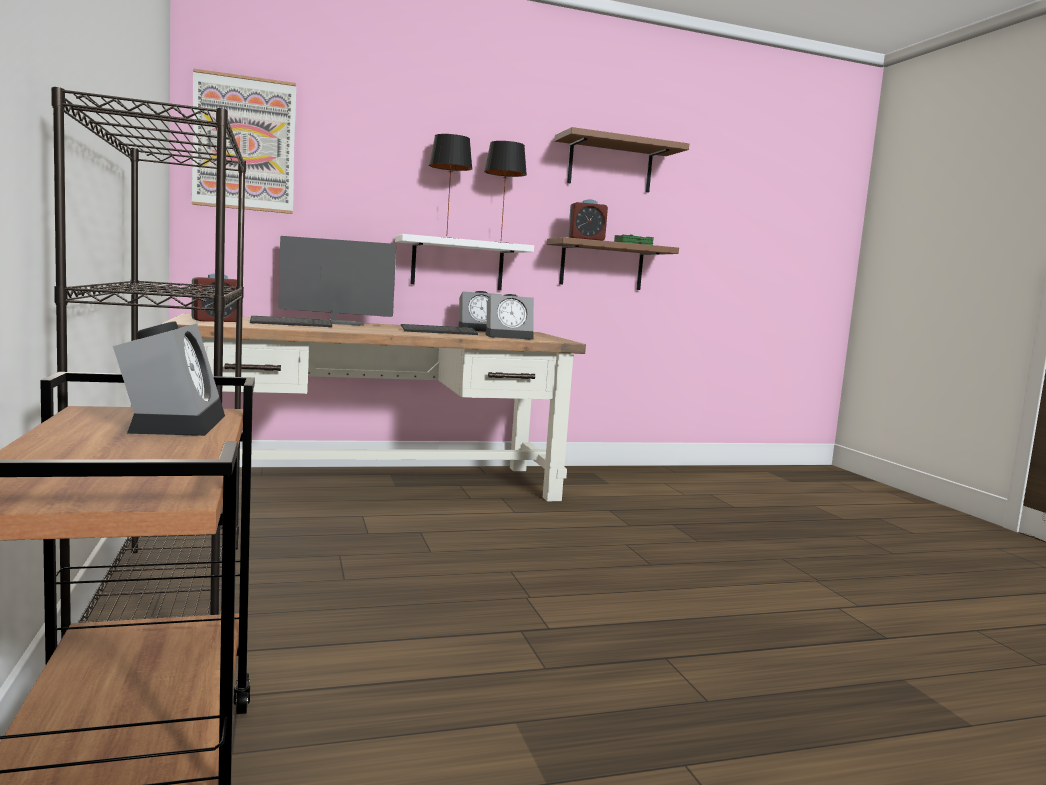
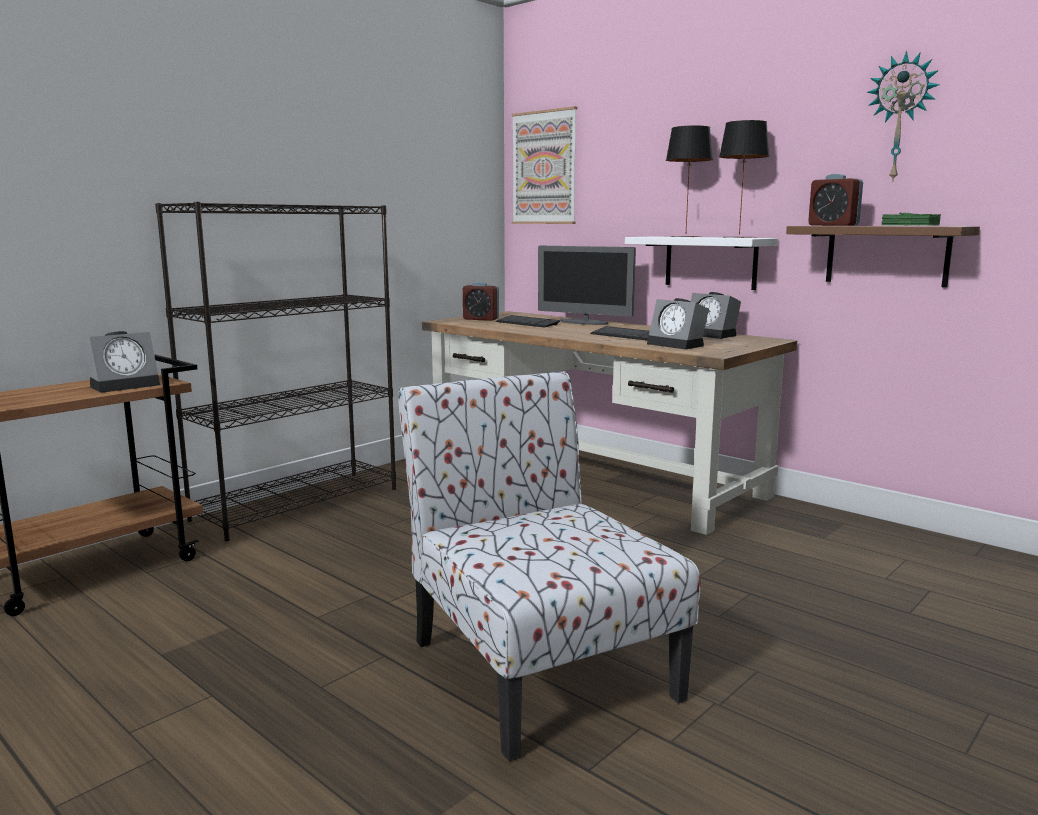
camera: 60 degrees right, 5 degrees up
monitor [278,236,396,325] -> monitor turned 150 degrees clockwise [538,246,636,325]
brown shelf [554,127,689,192] -> wall clock [867,51,940,183]
none -> chair [398,371,701,762]

